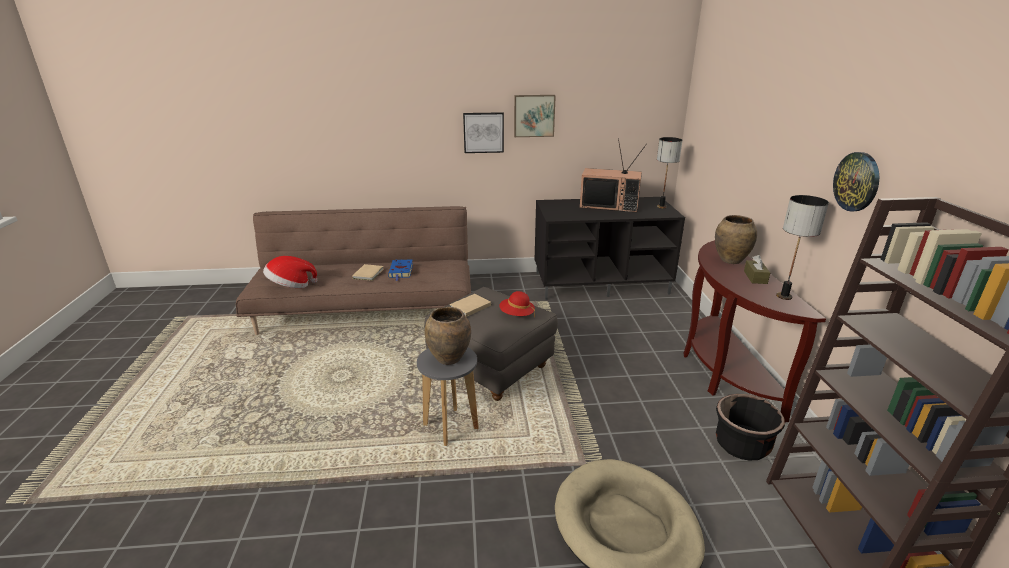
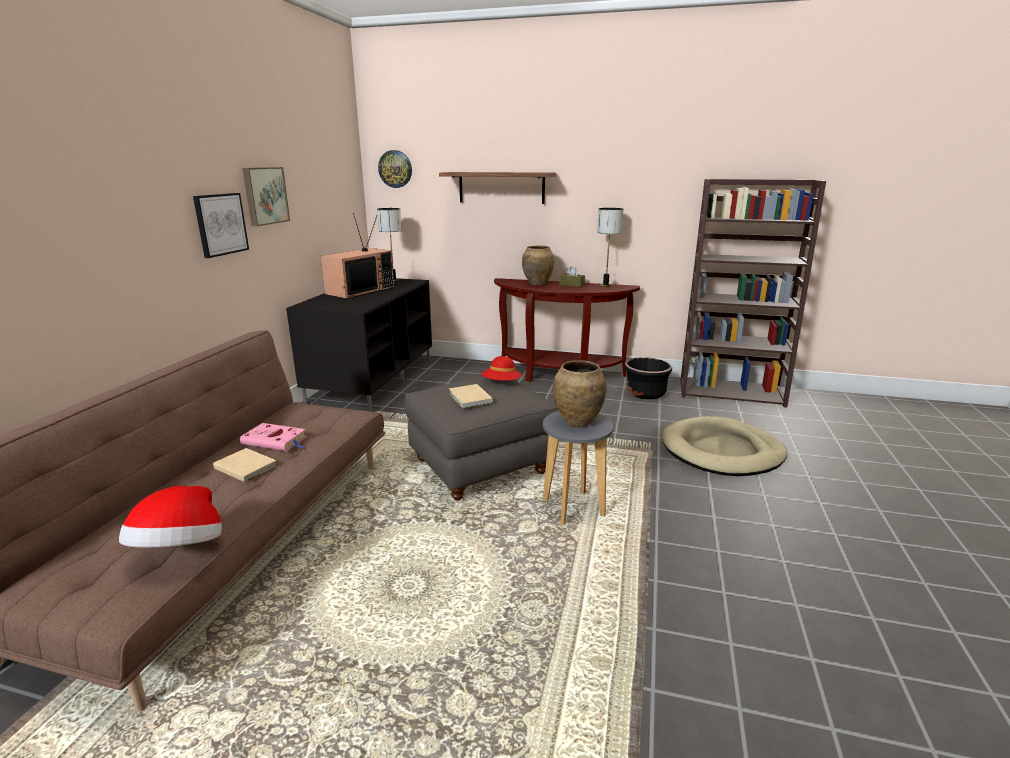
camera: 70 degrees left, 5 degrees down
blue book [388,259,413,281] -> pink book [240,423,307,451]
wall clock [833,152,879,211] -> wall clock moved to [378,150,412,188]
none -> shelf [439,172,556,204]

